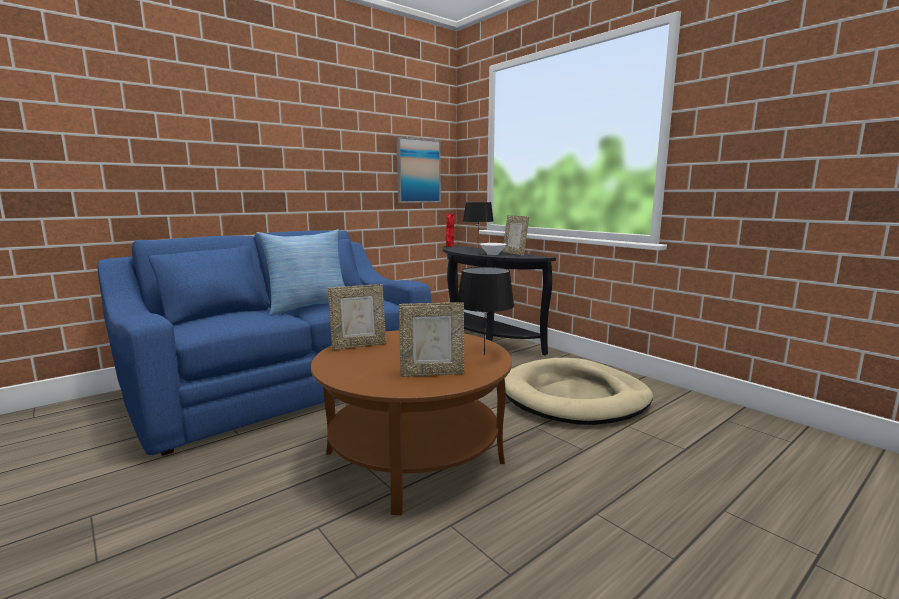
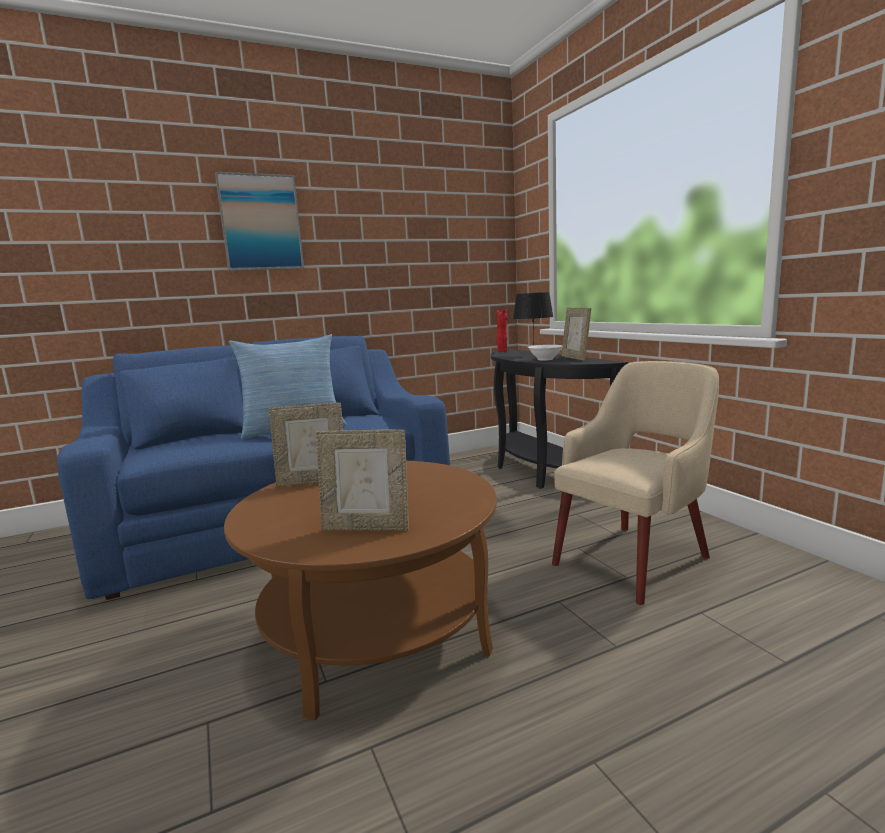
camera: 15 degrees right, 0 degrees up
picture [397,137,441,203] -> picture moved to [215,172,304,271]
black table lamp [457,267,514,355] -> none
beige dog bed [504,358,653,425] -> beige armchair [552,361,719,605]

